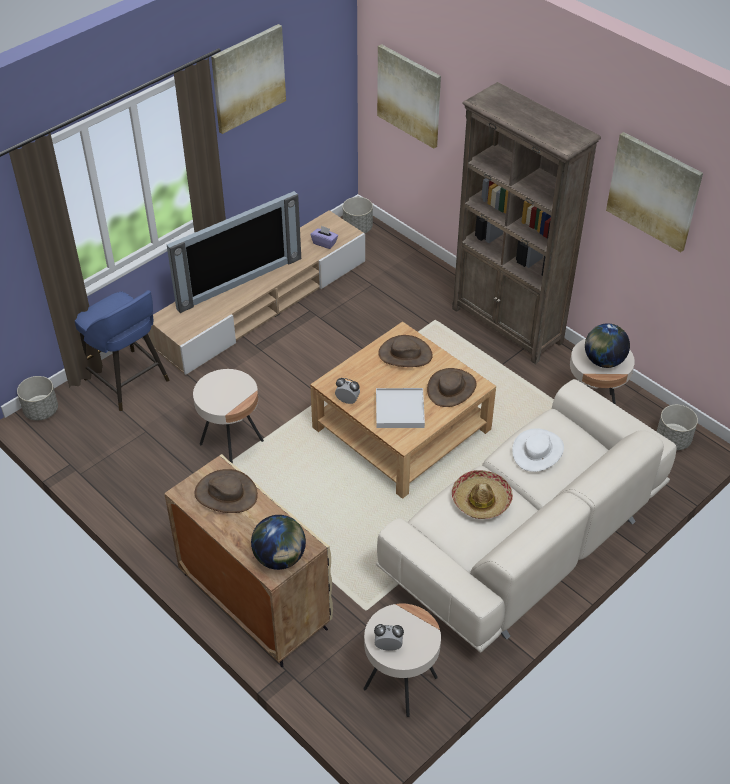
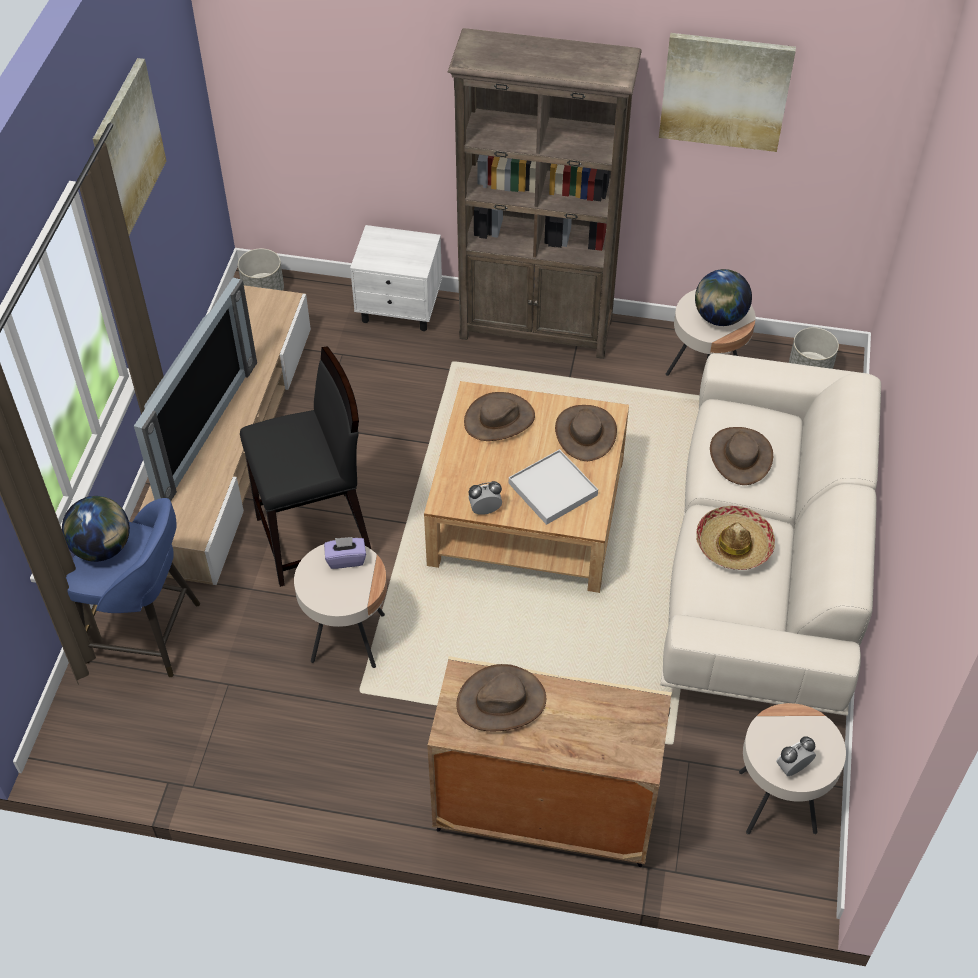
camera: 35 degrees left, 5 degrees up
grey planter [17,376,58,420] -> none
globe [251,515,306,570] -> globe moved to [62,496,130,562]
purple tissue box [311,225,338,249] -> purple tissue box moved to [324,537,366,569]
picture [377,44,441,149] -> none
white hat [512,429,564,472] -> brown hat [710,427,773,485]
none -> black stool [240,346,372,587]
none -> white nightstand [350,225,442,331]

